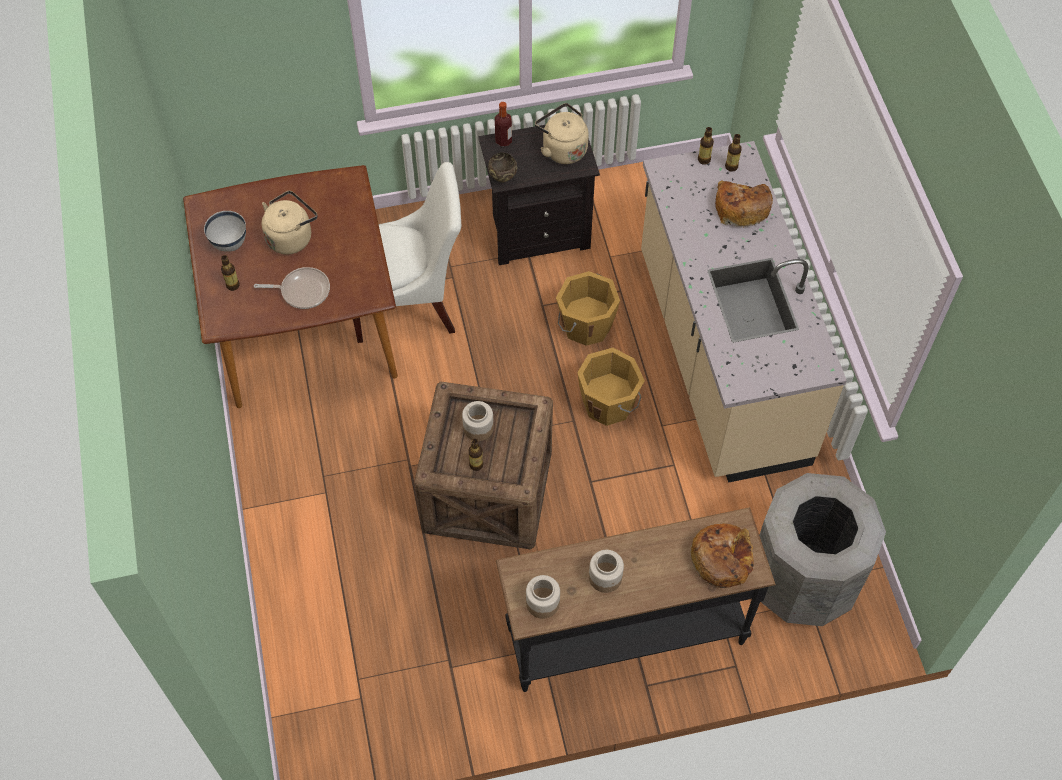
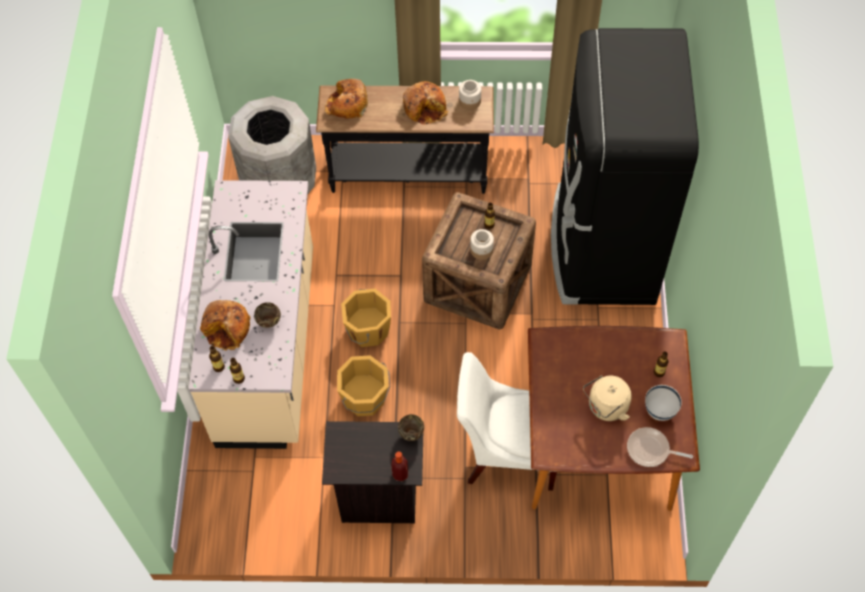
camera: 165 degrees left, 0 degrees up
frying pan [254,267,330,309] -> frying pan moved to [627,427,693,467]
beige kettle [535,103,589,164] -> none
jar [589,550,624,593] -> bread [403,81,449,125]
none -> brown bowl [254,302,281,328]
none -> black fridge [551,28,699,305]

